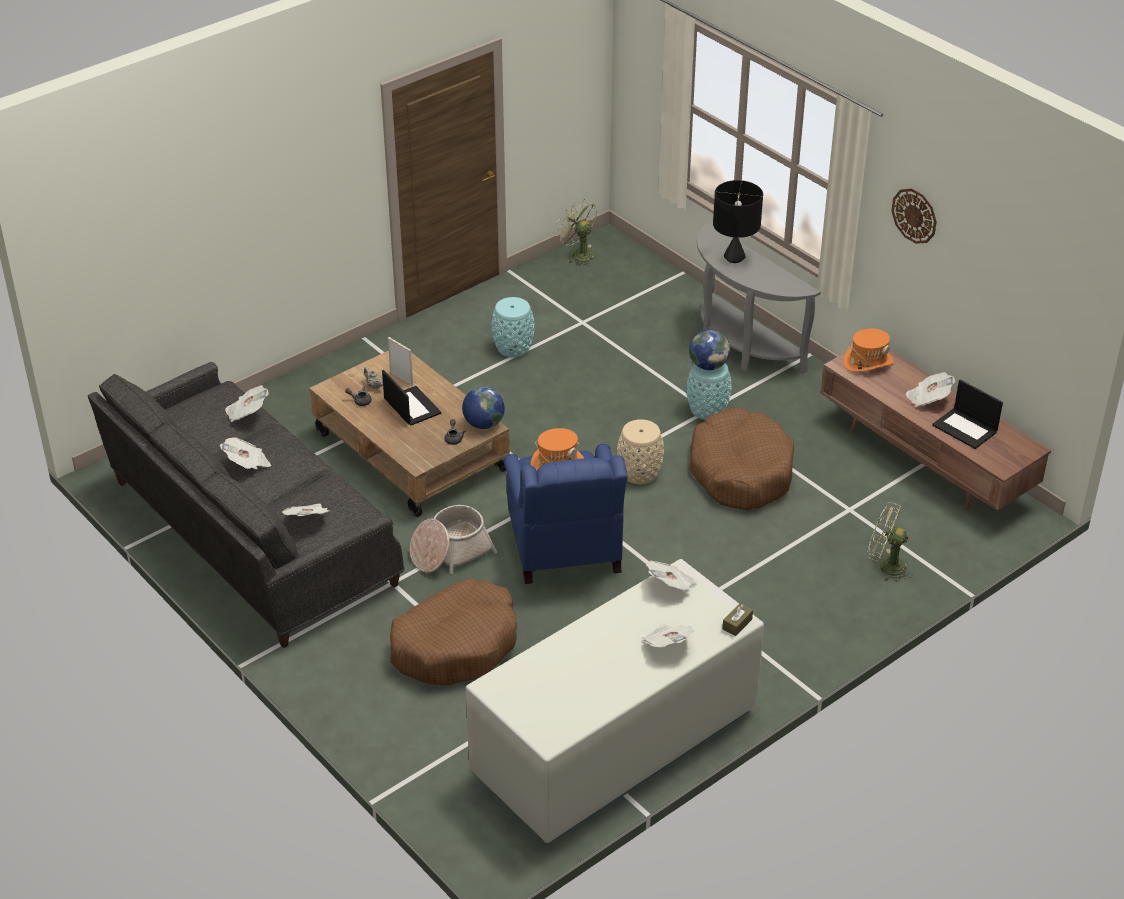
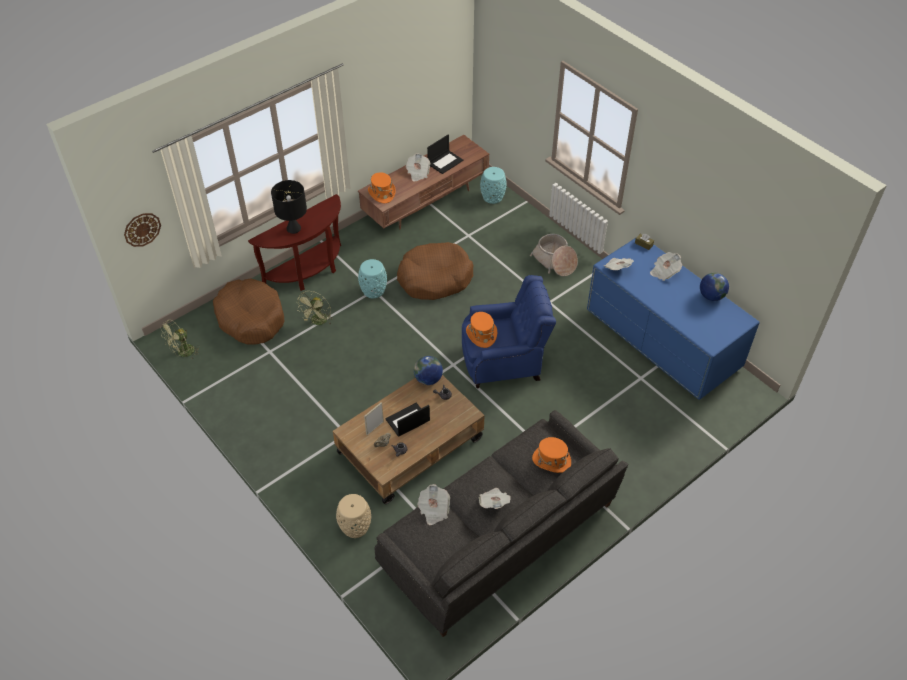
camera: 90 degrees left, 10 degrees up
newspaper [282,504,329,516] -> orange hat [532,437,571,473]
brown dog bed [390,579,517,685] -> brown dog bed moved to [213,278,284,345]
basket [410,505,497,574] -> basket moved to [530,234,578,276]
white dresser [466,559,764,843] -> blue dresser [587,238,759,400]
turquoise stool [491,297,534,357] -> turquoise stool moved to [480,167,507,204]
beige stool [617,419,664,484] -> beige stool moved to [336,494,371,538]
globe [689,329,730,370] -> globe moved to [700,273,729,301]
grey console table [697,223,821,374] -> brown console table [248,194,341,291]
green fan [867,502,913,582] -> green fan moved to [296,291,332,325]
wall clock [891,188,937,244] -> wall clock moved to [124,213,161,247]

